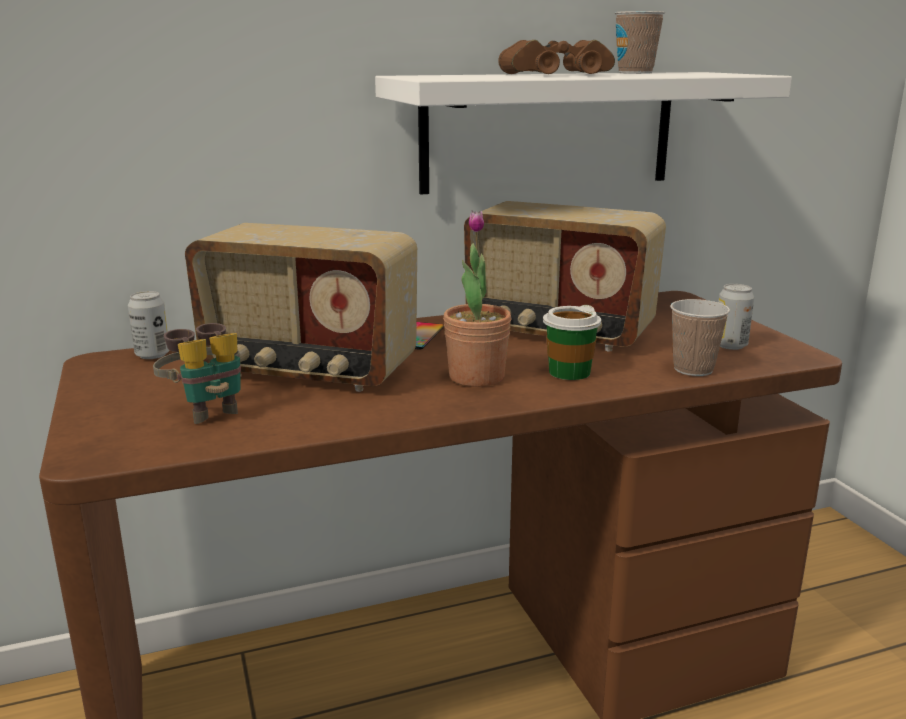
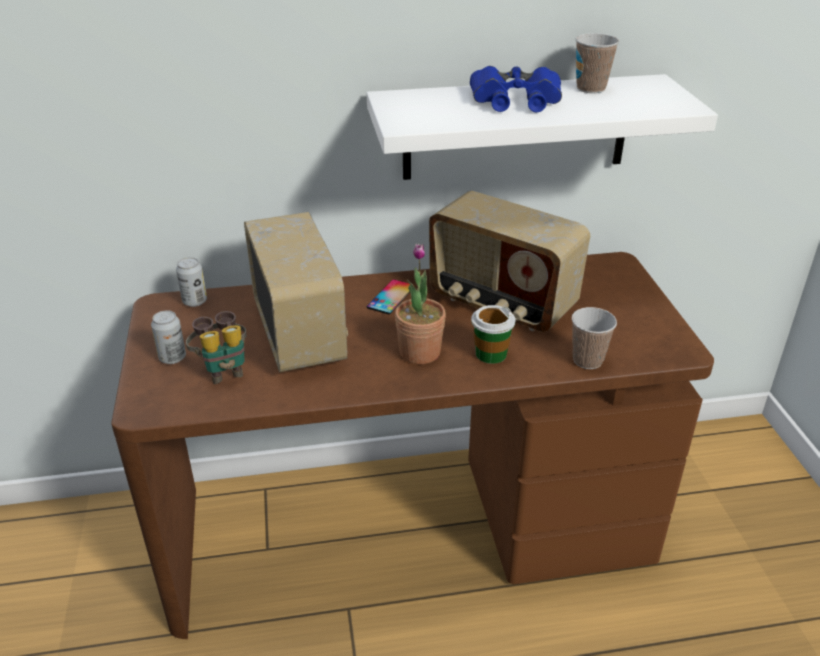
camera: 10 degrees right, 15 degrees up
radio [185,223,417,392] -> radio turned 135 degrees counterclockwise [244,212,348,372]
brown binoculars [498,40,615,74] -> blue binoculars [470,66,562,112]
can [718,284,754,350] -> can moved to [151,310,186,364]

